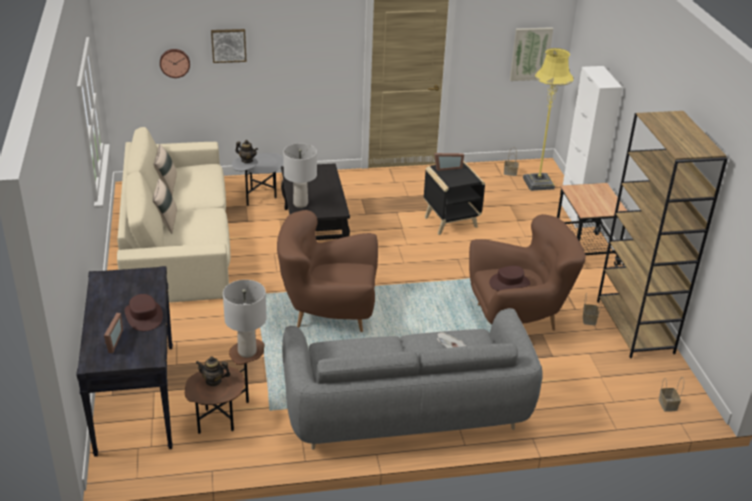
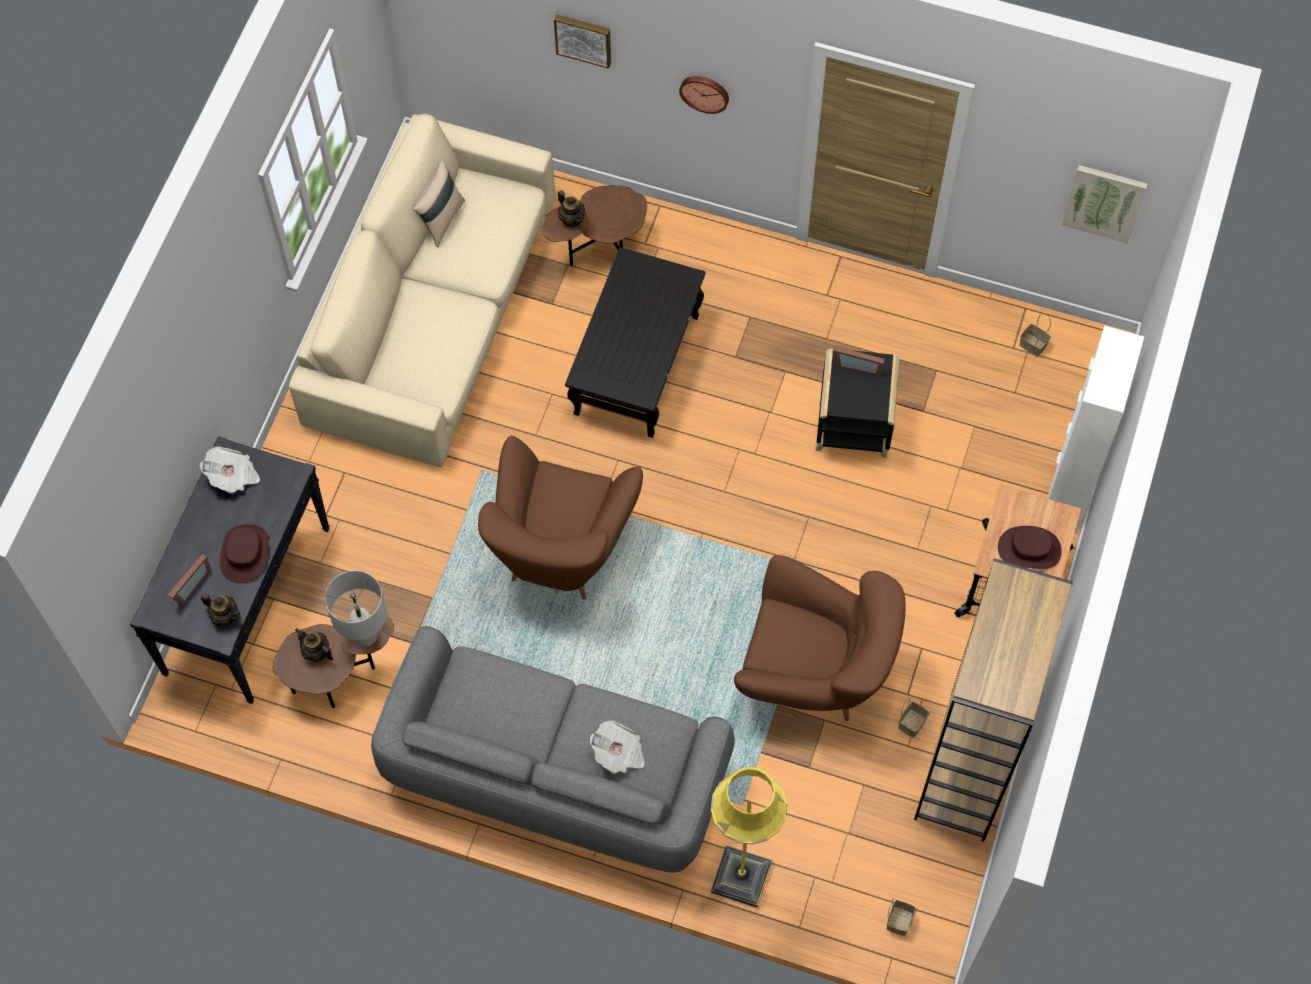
camera: 30 degrees right, 30 degrees up
beige pillow [153,179,177,233] -> none
wall clock [160,49,190,78] -> wall clock moved to [679,76,729,114]
grey side table [232,153,284,206] -> brown side table [542,185,647,266]
brown armchair [277,210,378,332] -> brown armchair turned 105 degrees counterclockwise [478,436,643,600]
grey table lamp [283,144,317,208] -> none
brown hat [489,266,530,291] -> brown hat moved to [998,526,1062,569]
yellow floor lamp [523,48,574,191] -> yellow floor lamp moved to [711,767,788,908]
none -> newspaper [200,446,260,493]
none -> teapot [201,593,240,626]

